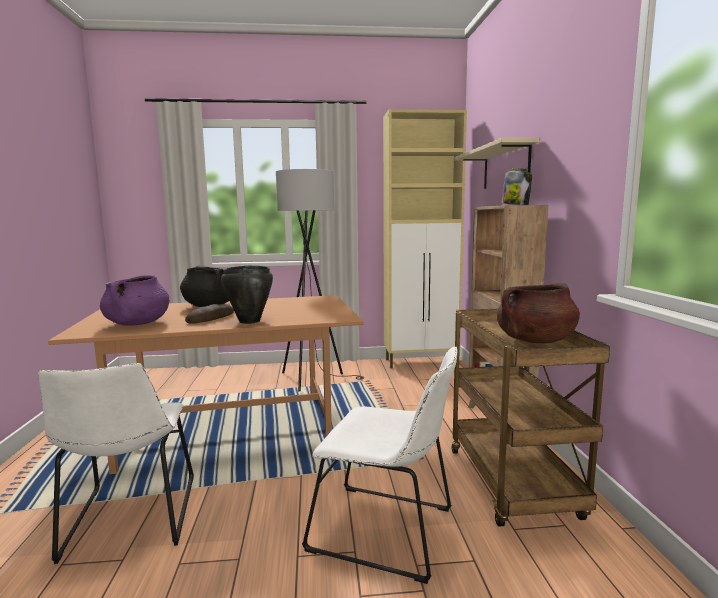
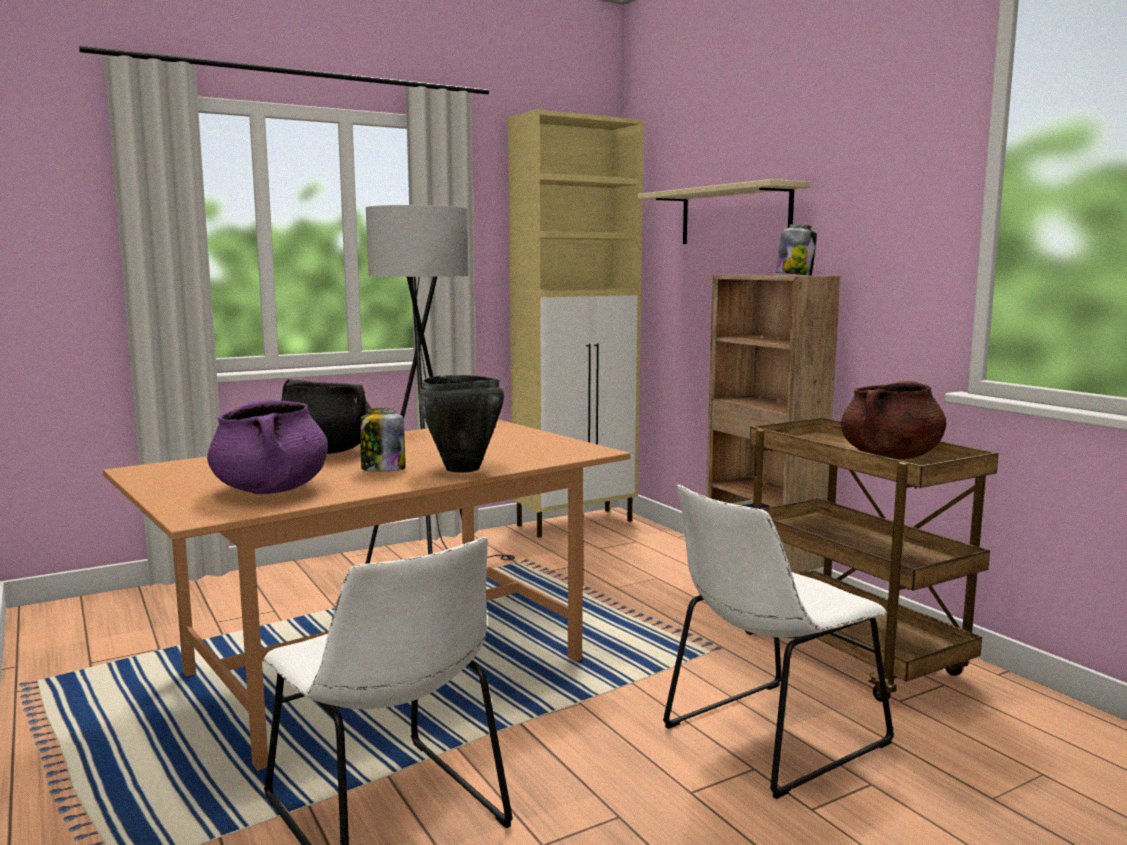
camera: 25 degrees left, 0 degrees up
bread [185,304,234,324] -> jar [360,408,405,472]
white chair [302,346,457,584] -> white chair turned 150 degrees clockwise [663,484,894,799]

